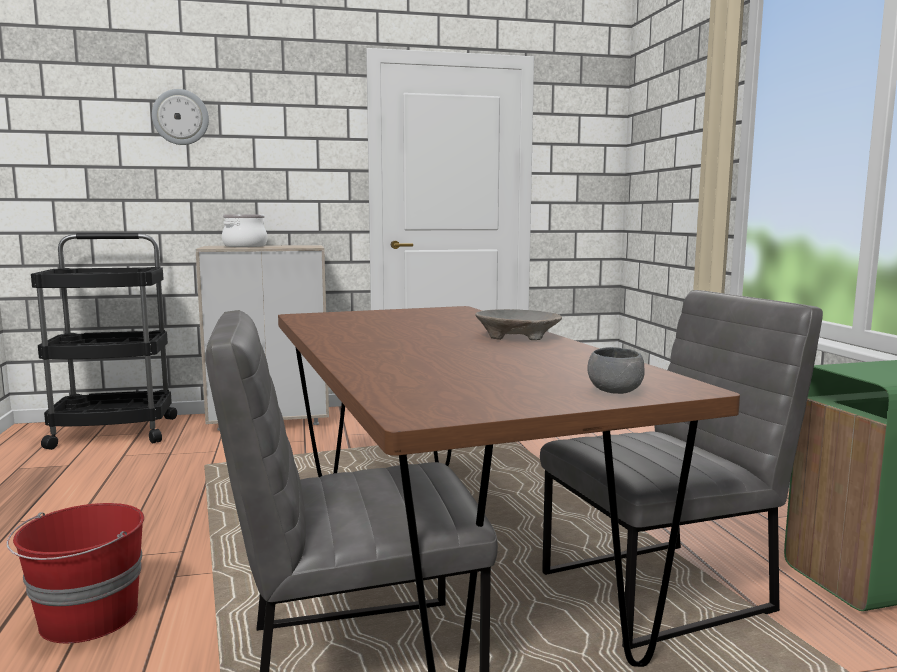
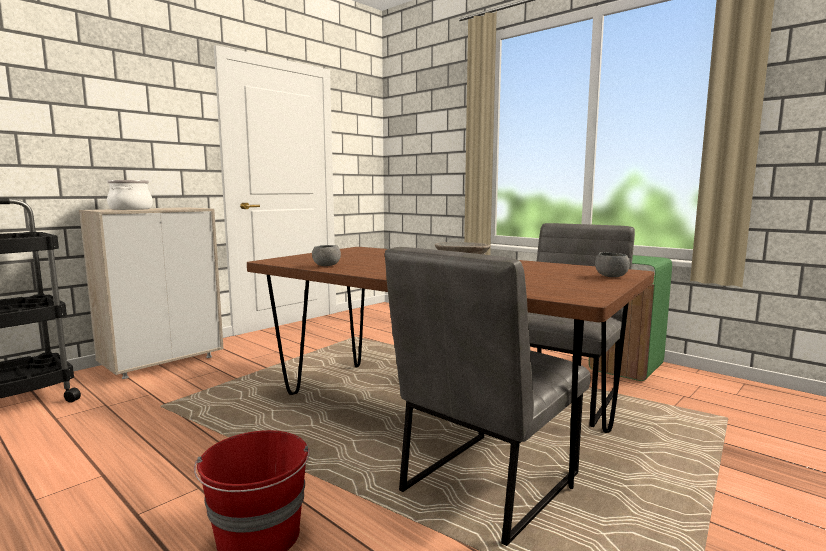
camera: 35 degrees left, 0 degrees up
wall clock [152,89,209,145] -> none
none -> grey bowl [312,245,341,266]

